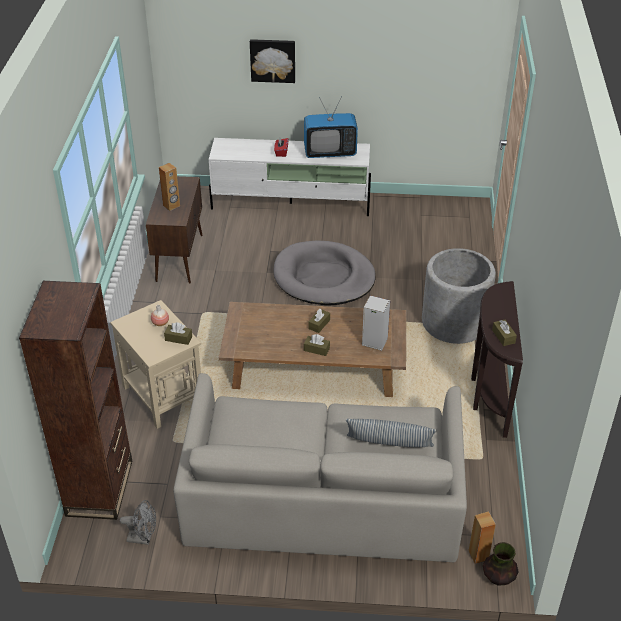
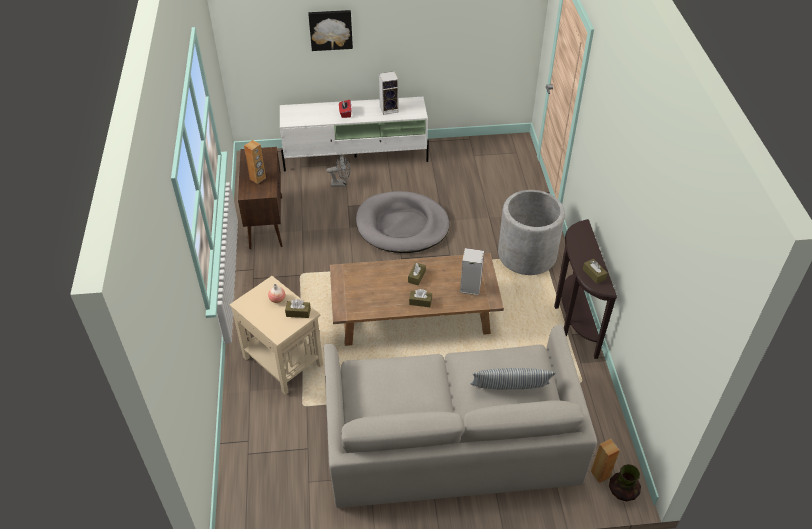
camera: 10 degrees left, 5 degrees up
brown bookcase [19,281,132,520] -> none
grey fan [120,500,156,545] -> grey fan moved to [326,155,350,187]
television [304,96,358,158] -> speaker [379,71,399,115]

